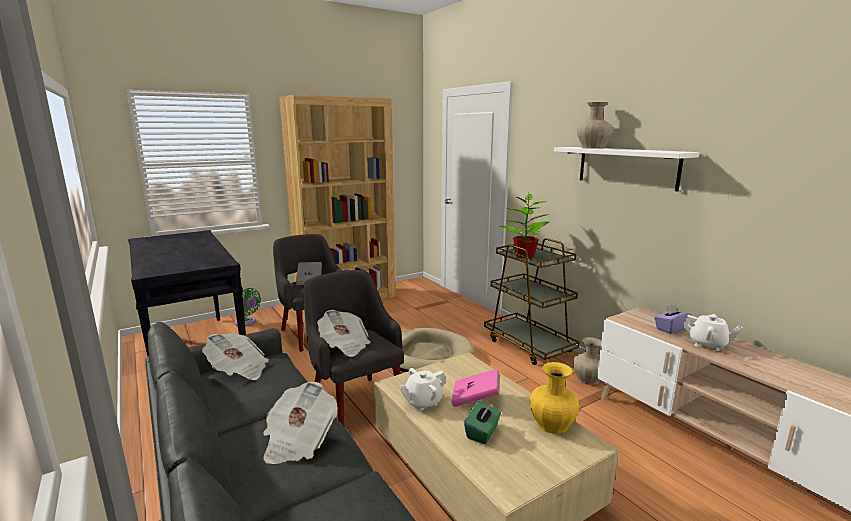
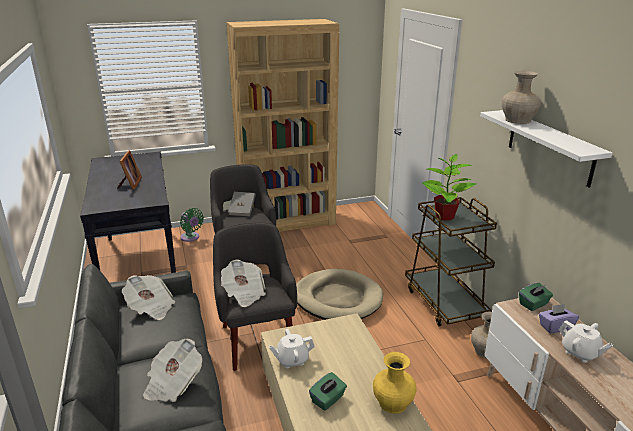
camera: 15 degrees right, 10 degrees up
pink book [451,368,500,407] -> none
none -> picture frame [117,150,142,190]
none -> green tissue box [519,283,553,311]

